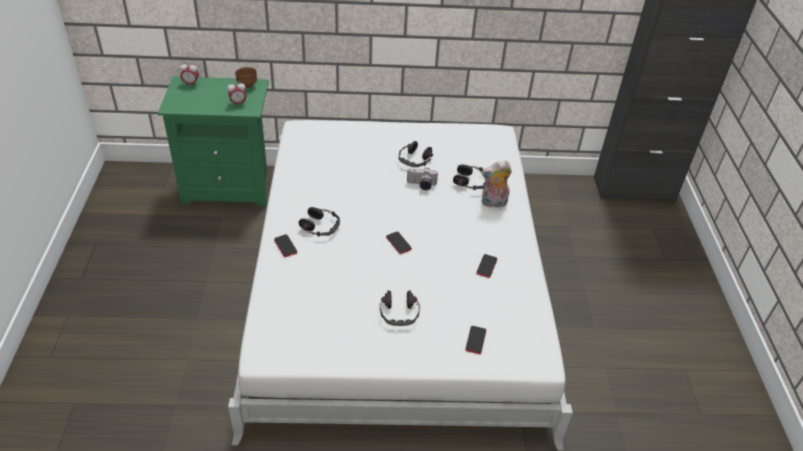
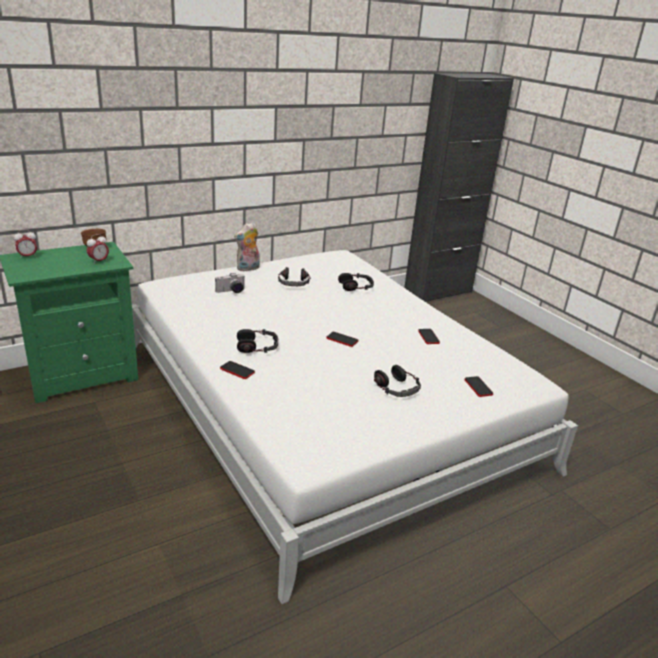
camera: 30 degrees left, 15 degrees down
camera [407,168,439,190] -> camera moved to [215,273,245,293]
plush toy [481,160,512,208] -> plush toy moved to [234,222,260,271]

